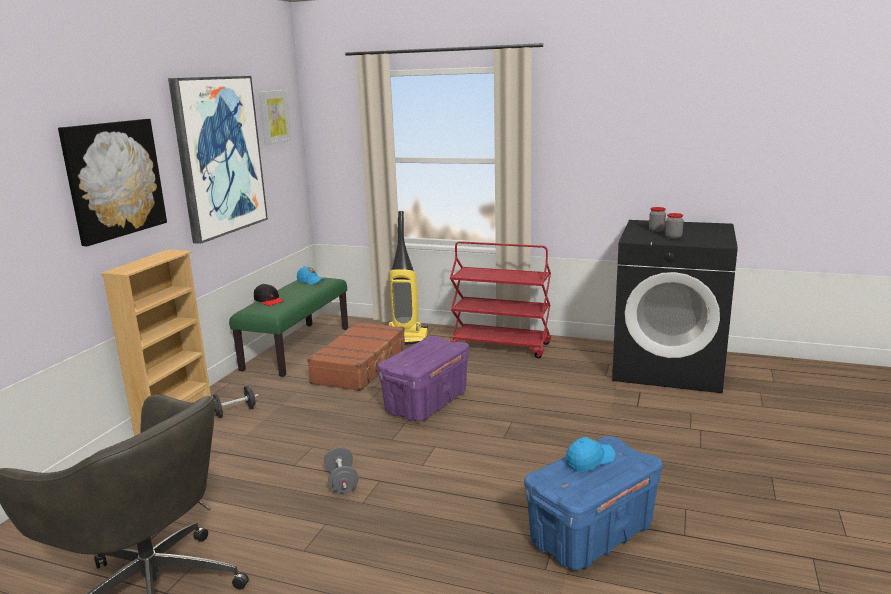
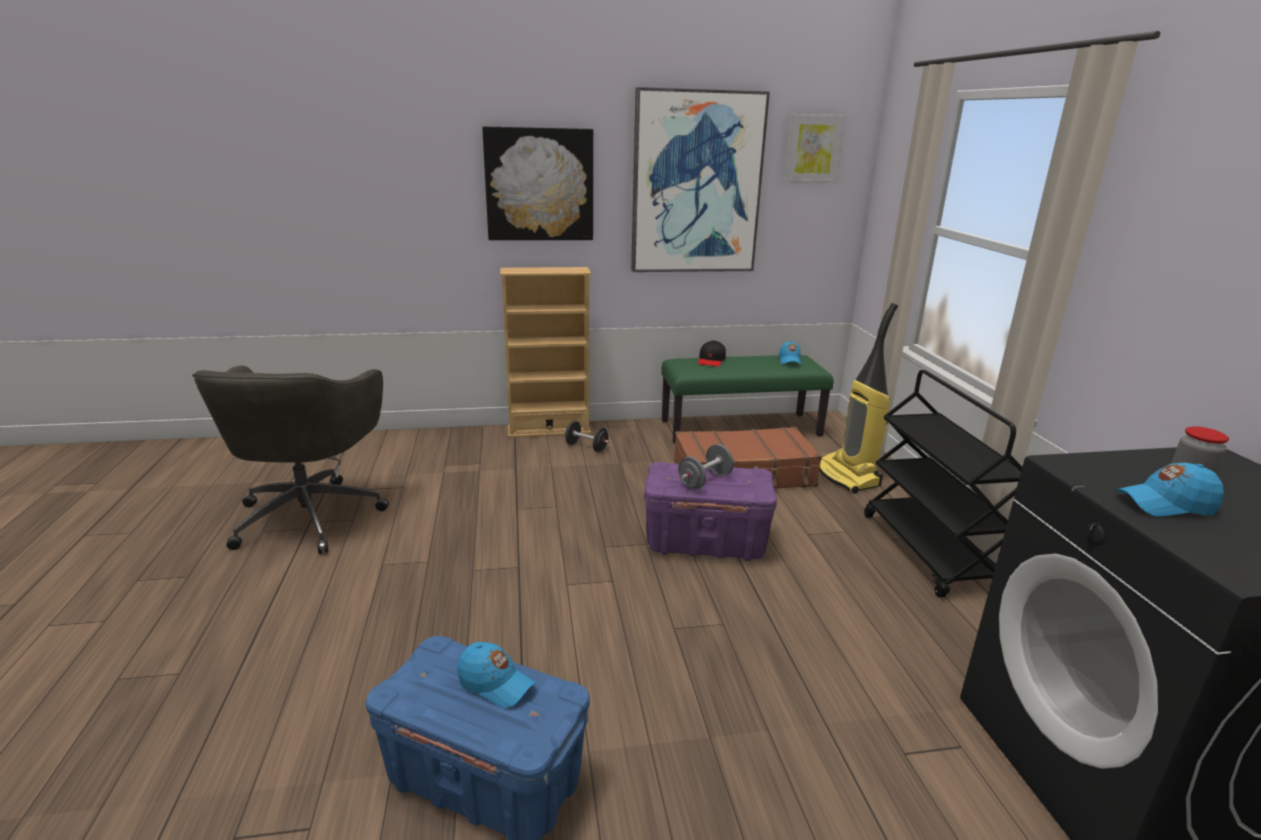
camera: 60 degrees right, 5 degrees up
grey dumbbell [324,447,359,494] -> grey dumbbell moved to [678,444,734,490]
red cart [450,241,551,358] -> black cart [864,370,1022,598]
jar [665,213,684,239] -> blue cap [1117,463,1224,517]

